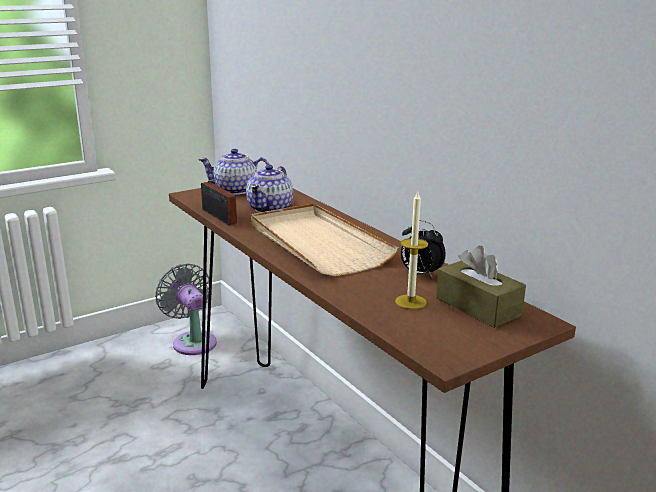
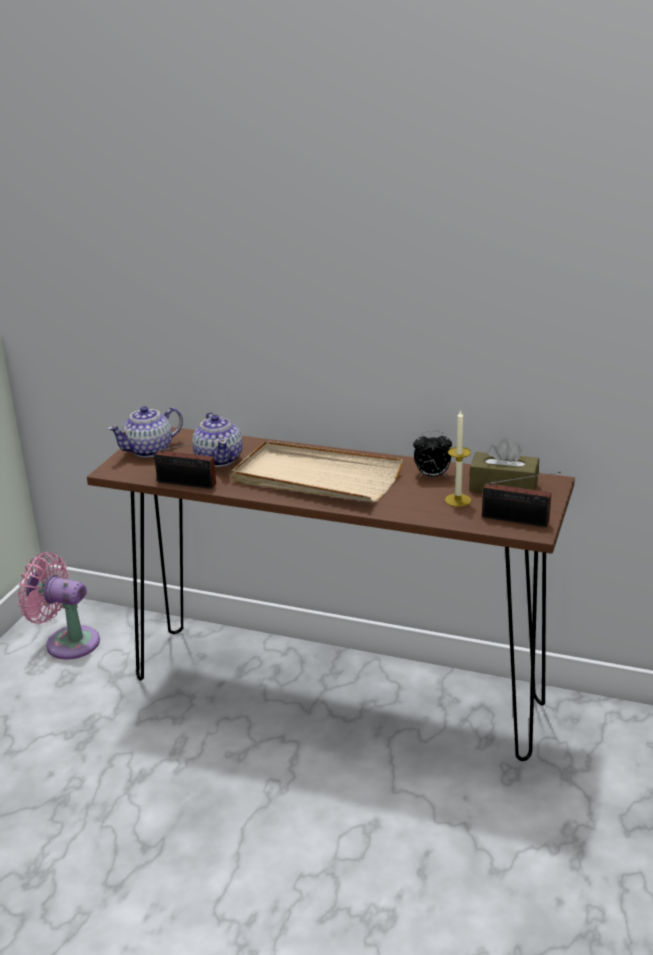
camera: 35 degrees left, 5 degrees up
grey fan [155,264,217,355] -> pink fan [17,552,100,660]
none -> radio [482,472,561,527]

